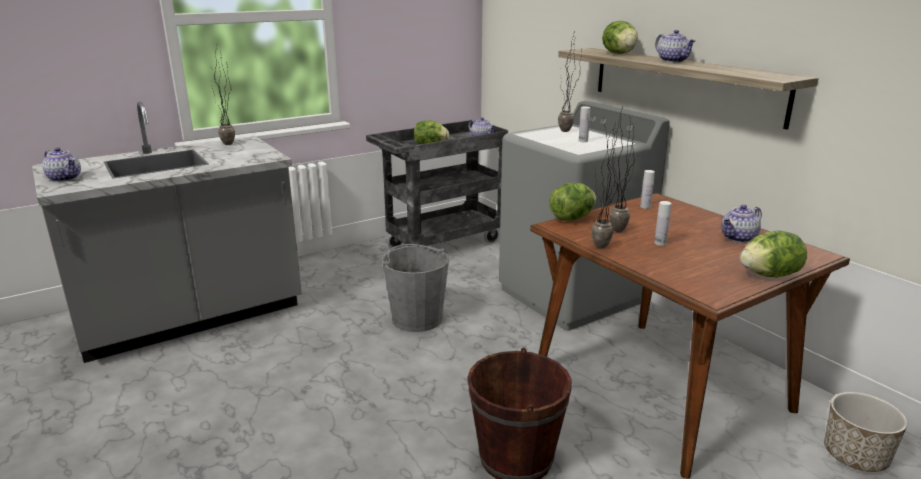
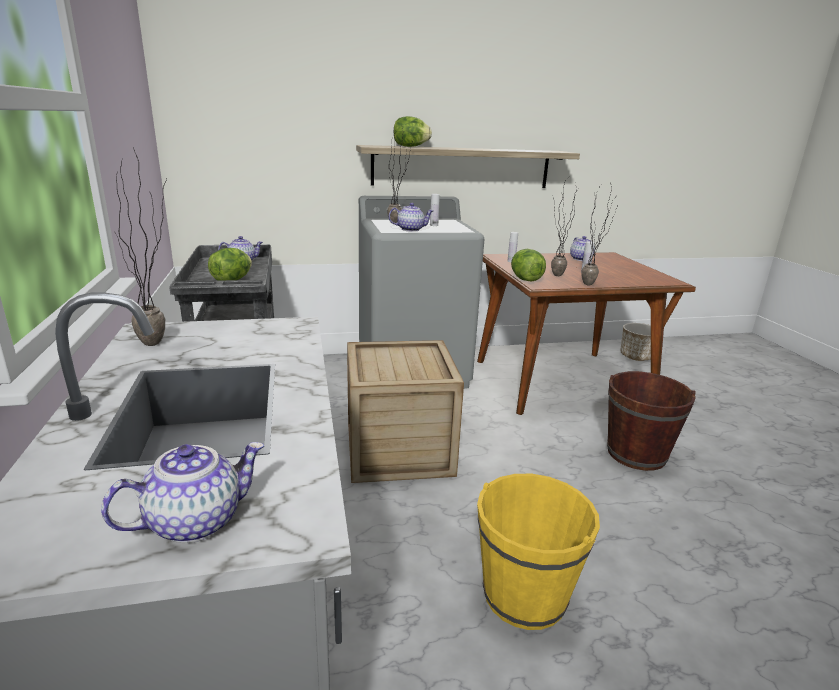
camera: 70 degrees left, 0 degrees up
grey bucket [382,244,449,332] -> crate [347,340,464,483]
teapot [655,30,696,62] -> teapot moved to [389,203,434,232]
lettuce [740,231,807,278] -> none
none -> yellow bucket [477,474,600,630]

